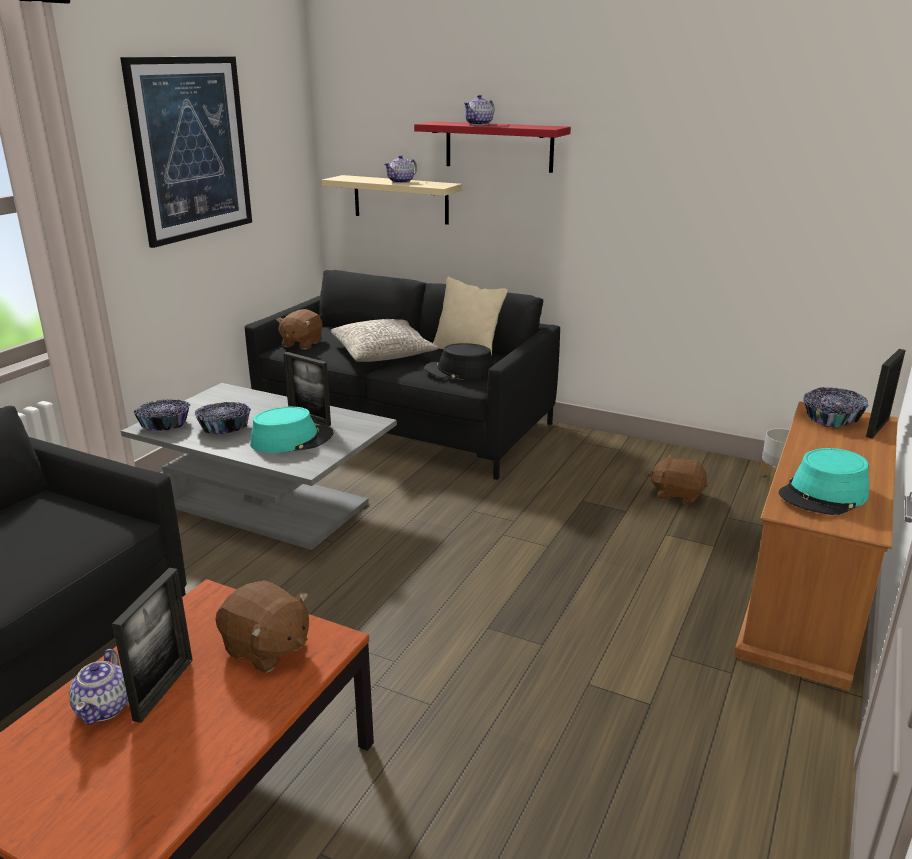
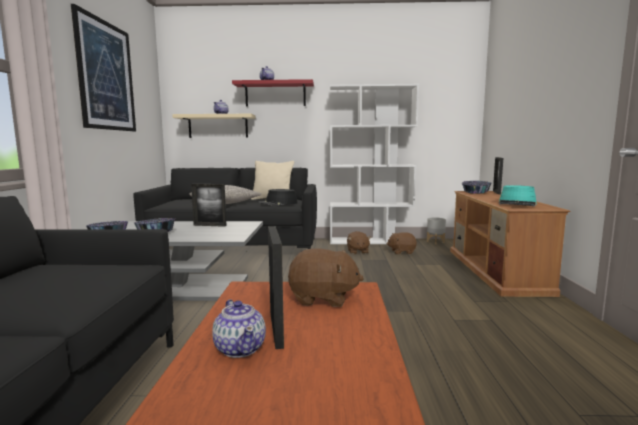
camera: 25 degrees left, 15 degrees down
turquoise hat [250,406,333,453] -> none
brown plush toy [276,309,323,349] -> brown plush toy moved to [347,231,371,254]
none -> white bookcase [330,84,419,244]

